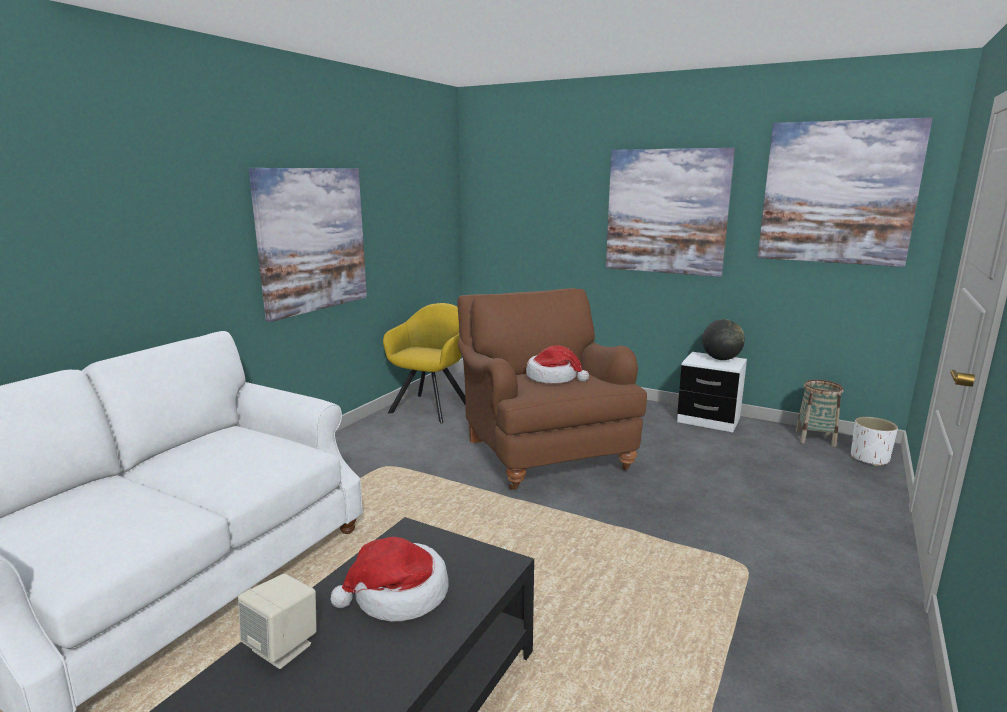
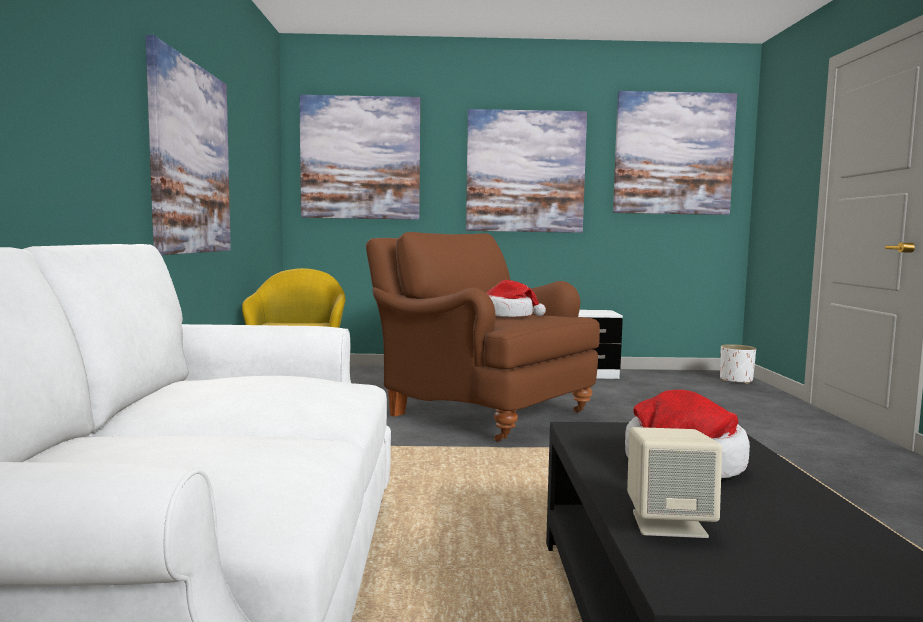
camera: 30 degrees left, 10 degrees down
globe [702,319,745,360] -> none
basket [796,380,844,447] -> none
none -> picture [299,95,420,220]

